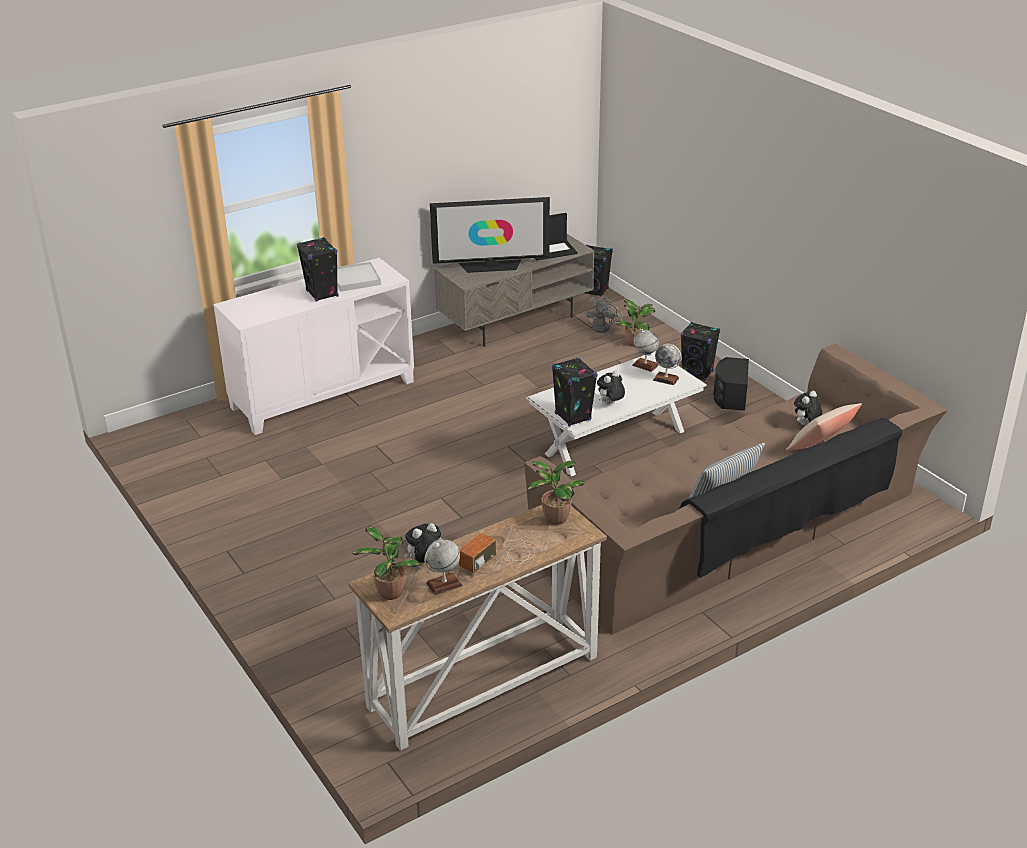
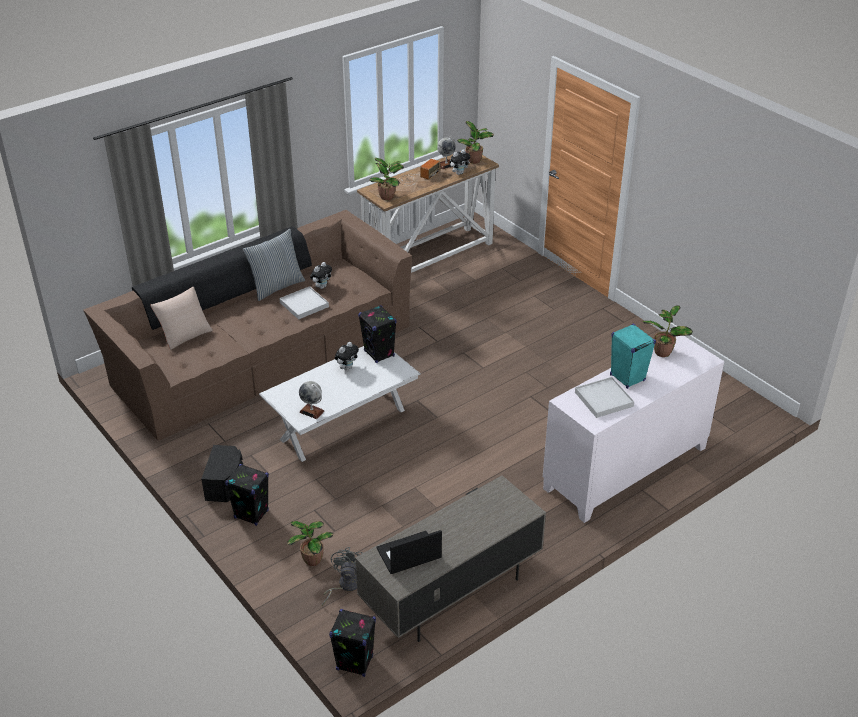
camera: 175 degrees right, 5 degrees up
black speaker [297,237,338,301] -> turquoise speaker [610,324,656,389]
television [430,197,550,273] -> none
globe [653,344,682,385] -> none
plush toy [794,391,822,425] -> plush toy moved to [310,262,332,289]
none -> white tray [279,286,329,320]
none -> potted plant [642,305,693,357]

